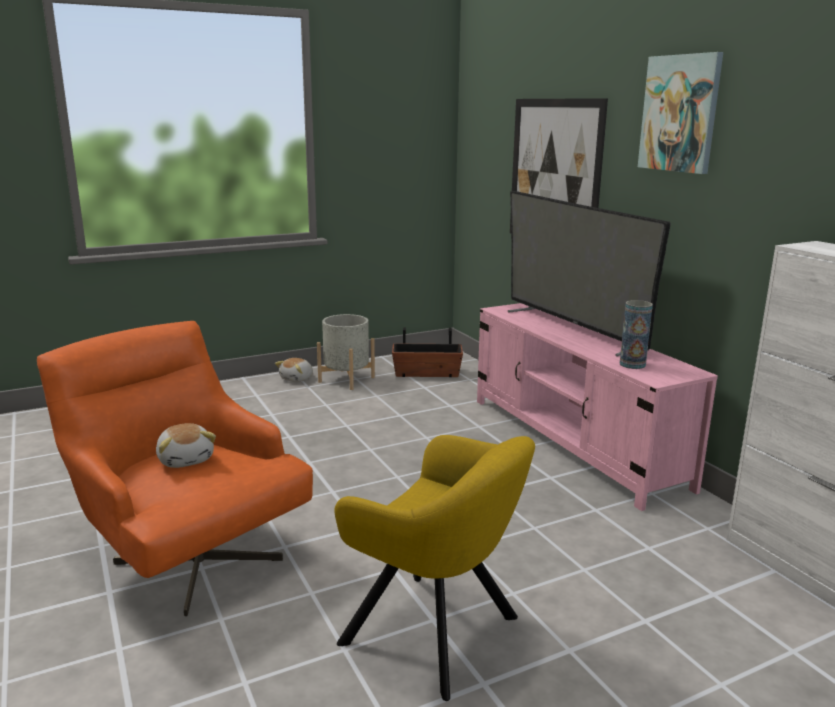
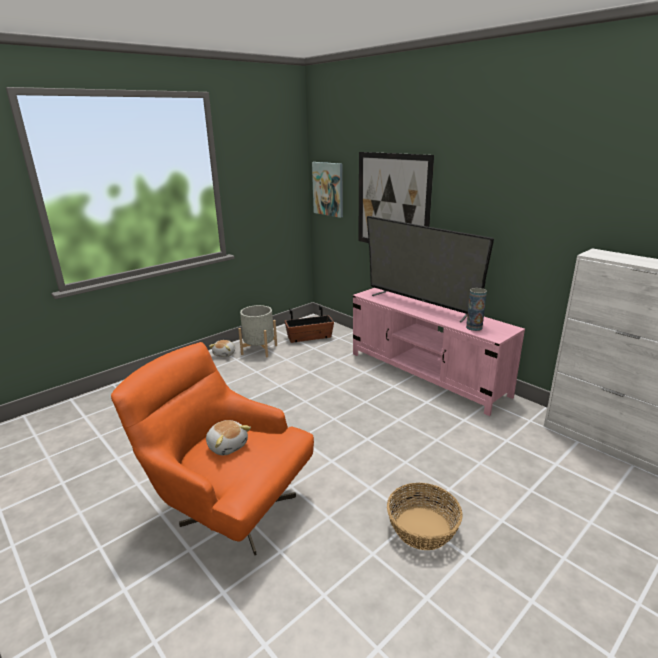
camera: 15 degrees left, 5 degrees up
yellow armchair [334,435,535,701] -> basket [387,483,463,550]
picture [638,52,723,174] -> picture moved to [312,162,343,218]

